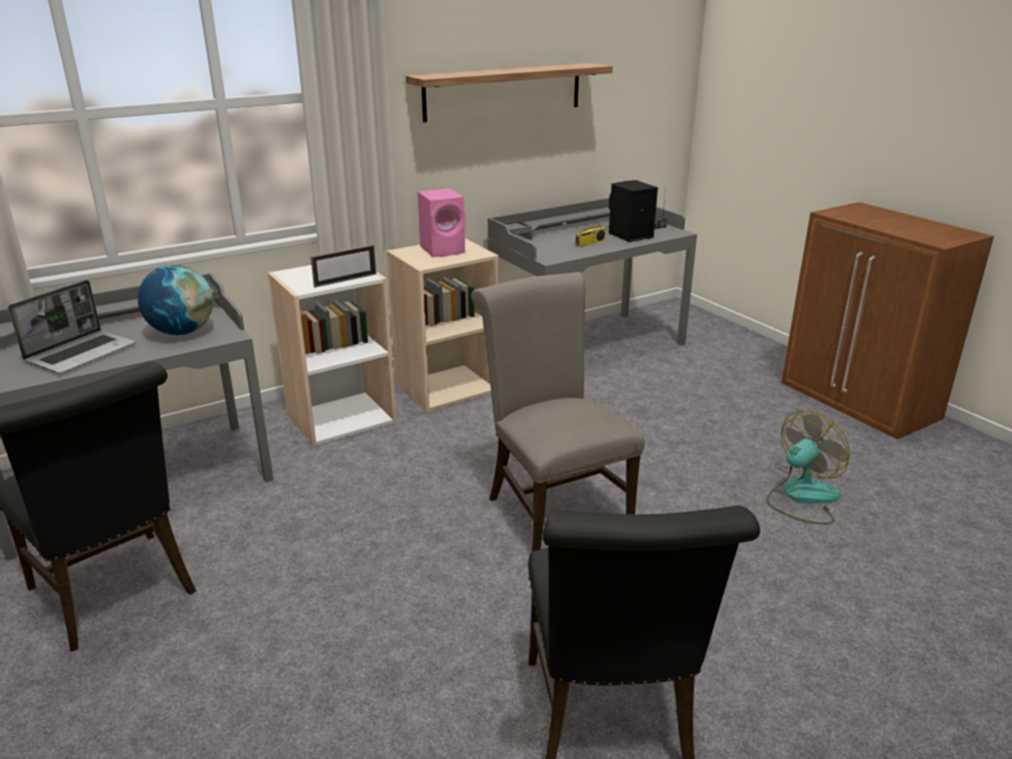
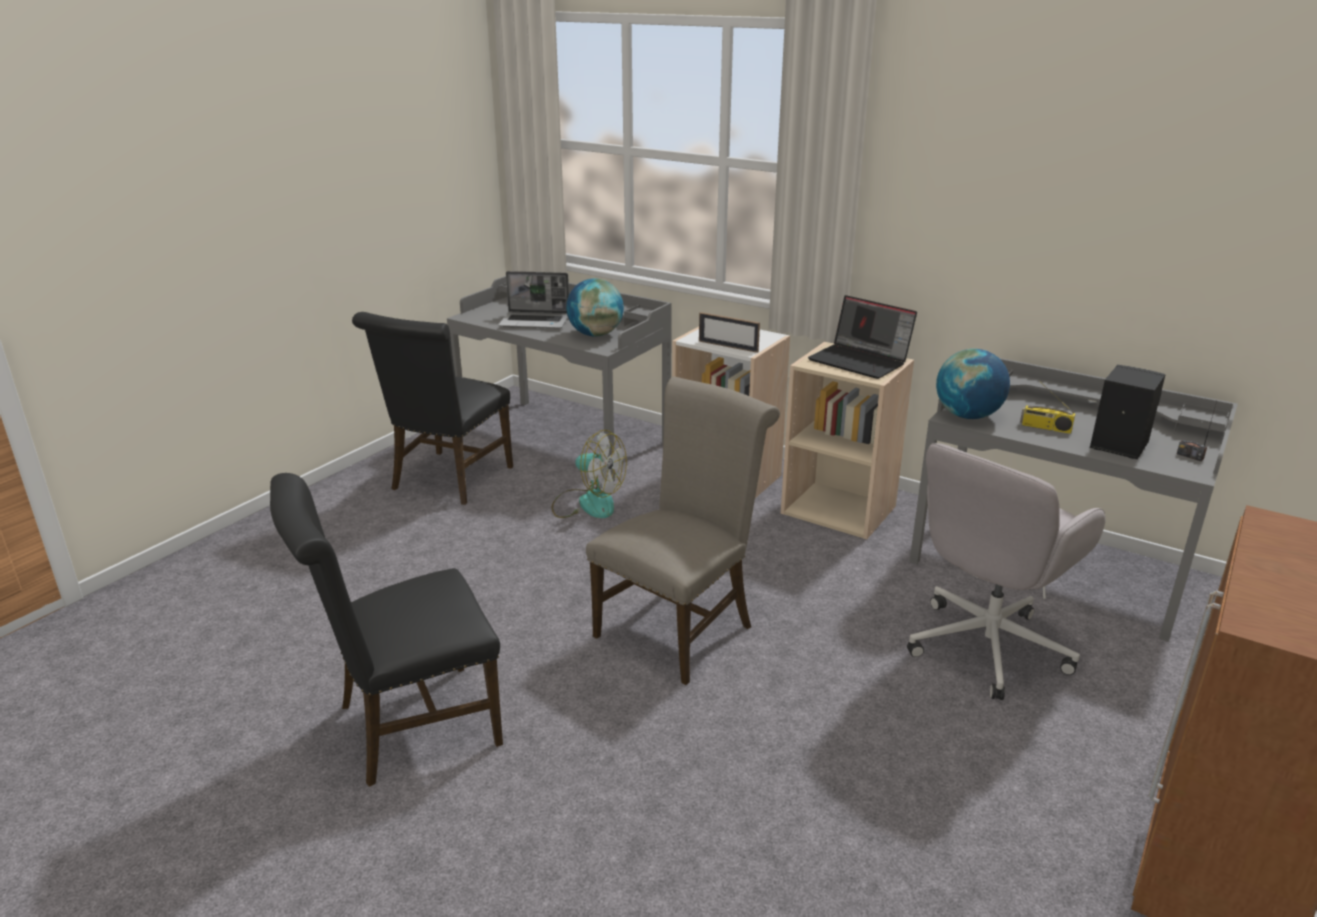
camera: 65 degrees right, 0 degrees up
shelf [406,63,613,122] -> none
pink speaker [418,188,466,257] -> laptop [808,295,917,379]
fan [767,411,850,525] -> fan moved to [552,430,627,518]
none -> grey office chair [907,443,1105,700]
none -> globe [936,349,1010,419]

